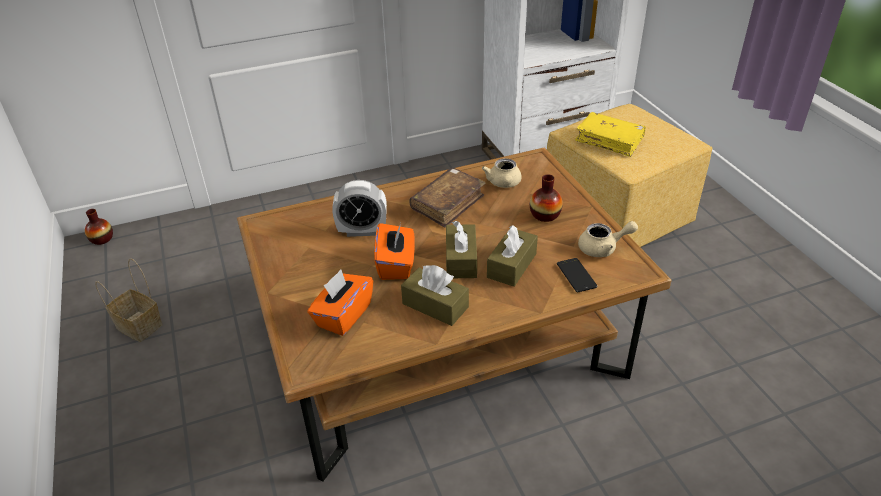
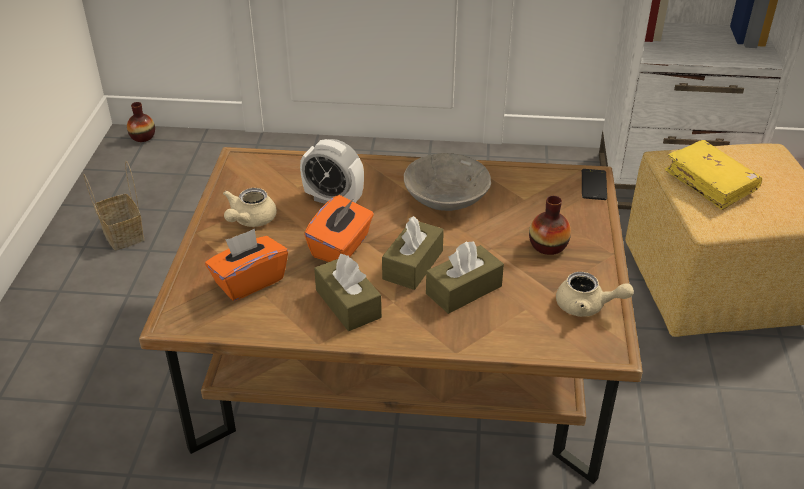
camera: 25 degrees right, 0 degrees up
brown book [409,168,486,228] -> grey bowl [404,153,491,211]
beige teapot [482,158,522,188] -> beige teapot moved to [223,188,277,227]
phone [557,258,597,292] -> phone moved to [582,169,607,200]

